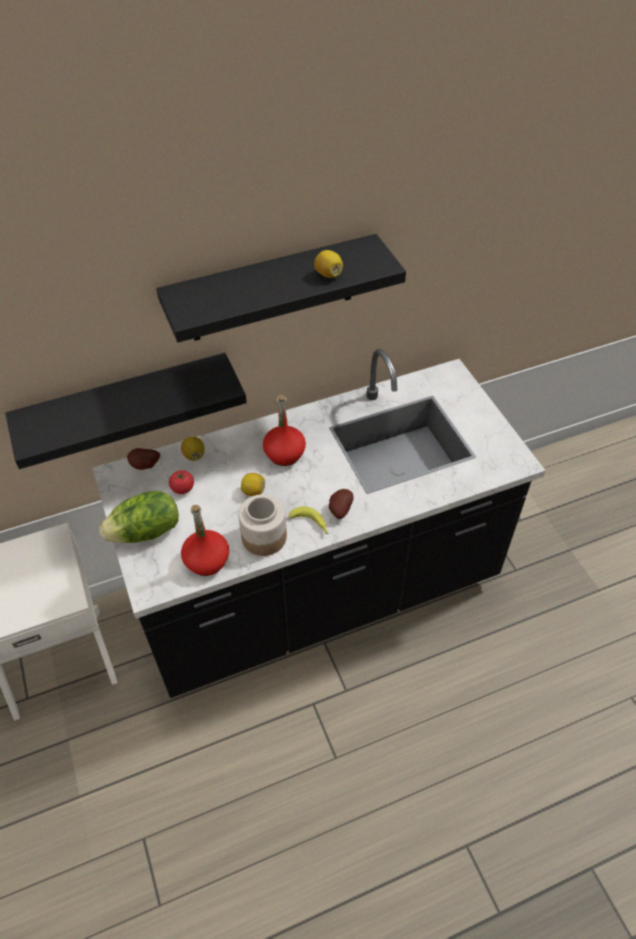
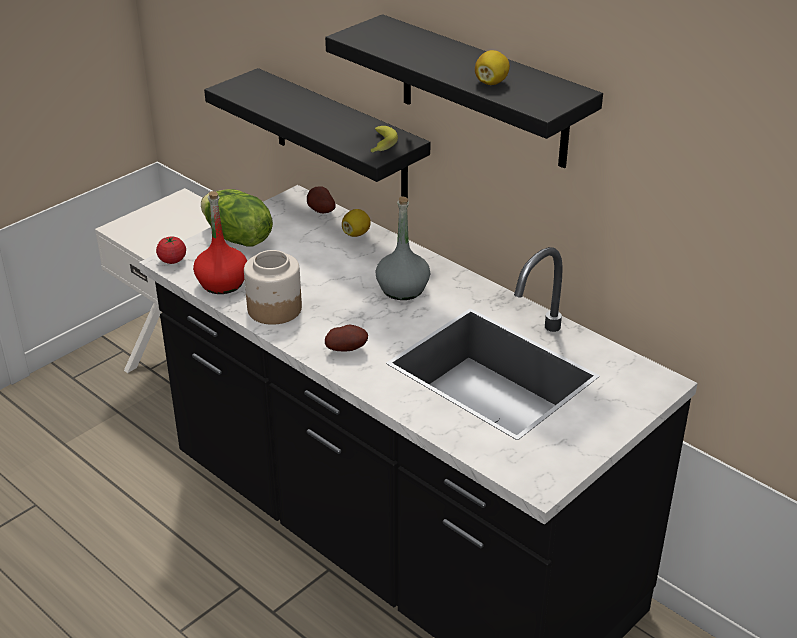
camera: 65 degrees right, 15 degrees down
tomato [169,470,194,494] -> tomato moved to [156,237,186,264]
lemon [241,473,265,496] -> none
red bottle [263,395,306,466] -> grey bottle [375,196,430,300]
banana [289,506,329,534] -> banana moved to [371,126,398,152]

